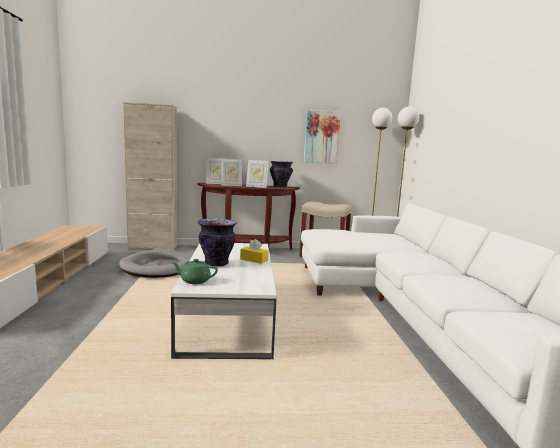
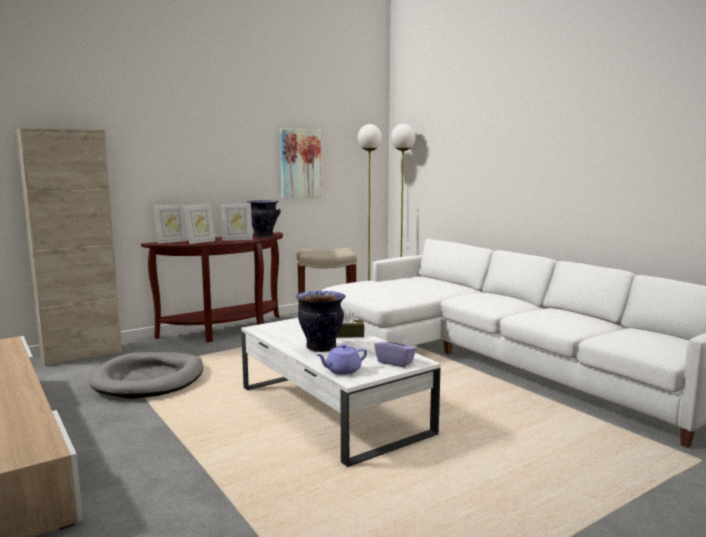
camera: 30 degrees left, 0 degrees up
green teapot [171,259,218,284] -> purple teapot [316,344,367,375]
yellow tissue box [240,239,269,264] -> brown tissue box [337,309,365,338]
none -> purple tissue box [374,333,417,367]

